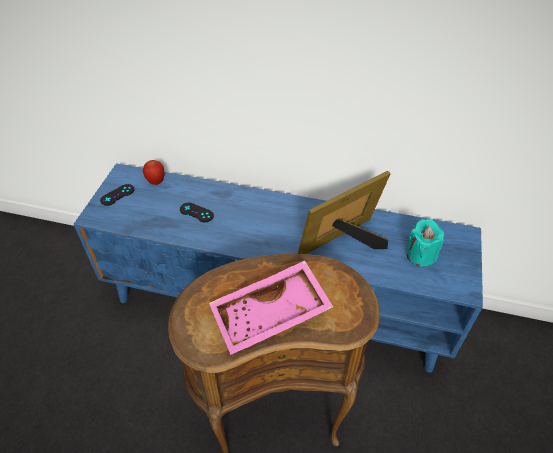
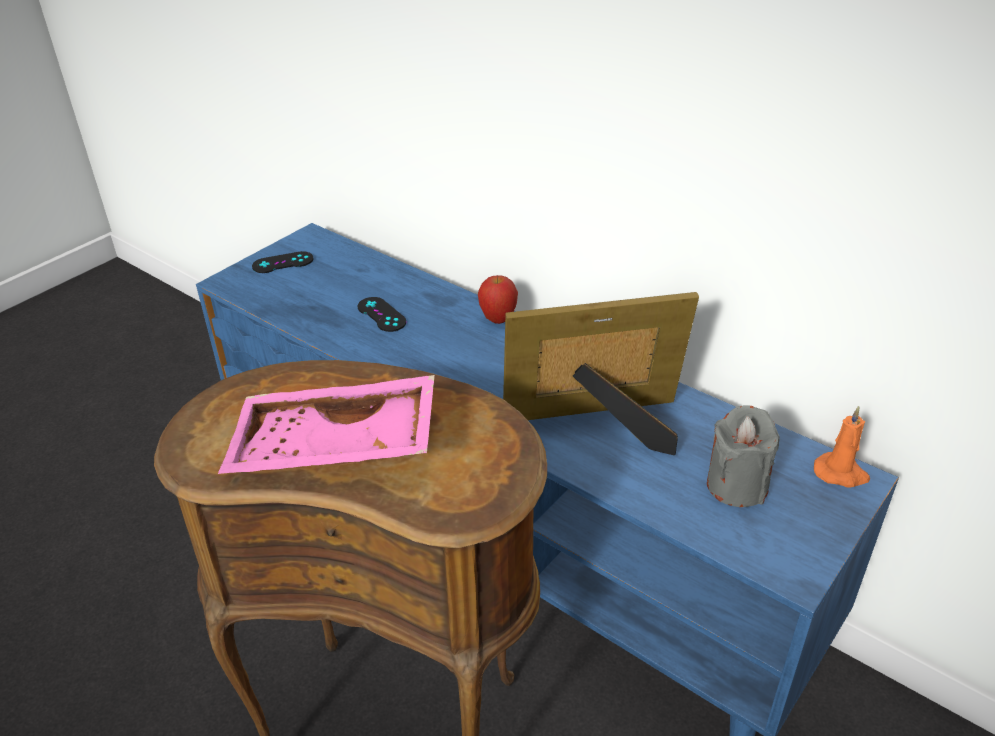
camera: 25 degrees right, 10 degrees down
apple [143,160,164,185] -> apple moved to [478,275,518,324]
turquoise candle [406,219,444,267] -> grey candle [707,405,780,507]
none -> orange candle [814,406,870,488]

